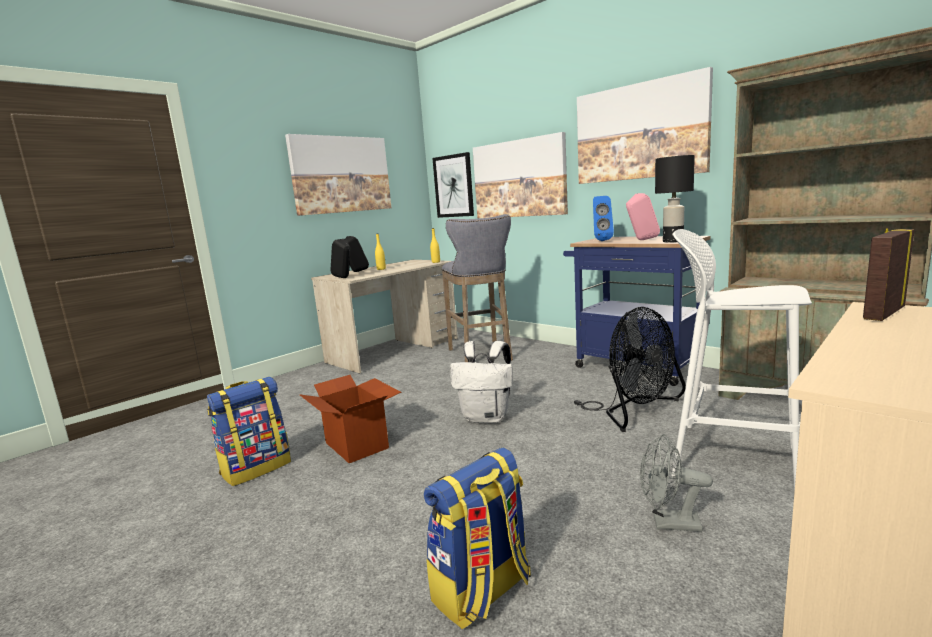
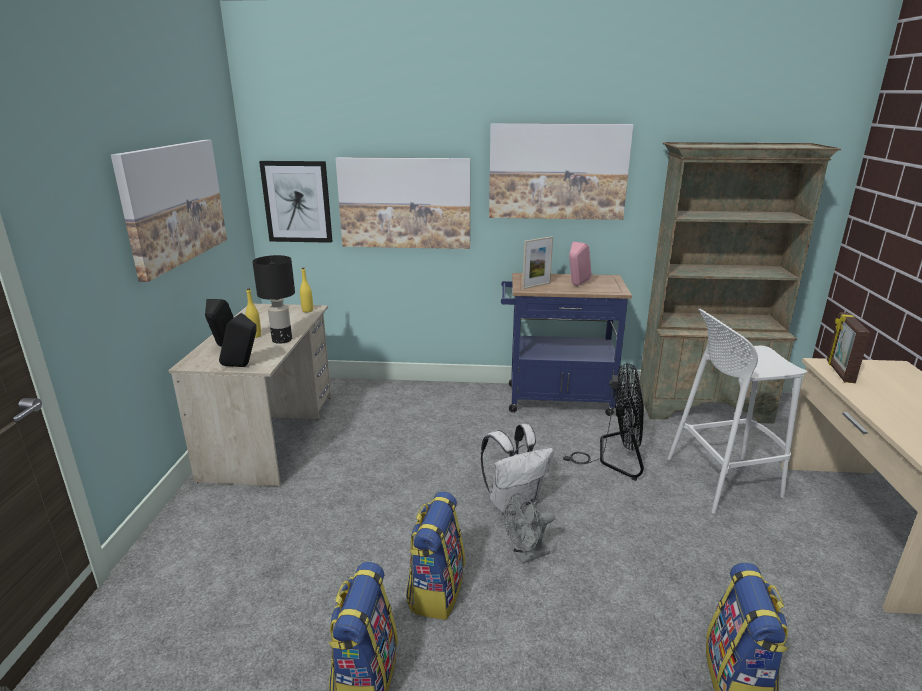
camera: 40 degrees left, 10 degrees up
cardboard box [299,375,401,463] -> backpack [406,492,465,620]
grey stool [442,214,513,362] -> none
blue speaker [593,196,614,241] -> picture frame [522,236,553,289]
grey fan [640,434,713,532] -> grey fan moved to [504,493,555,564]
black table lamp [655,155,695,243] -> black table lamp moved to [252,255,295,344]

